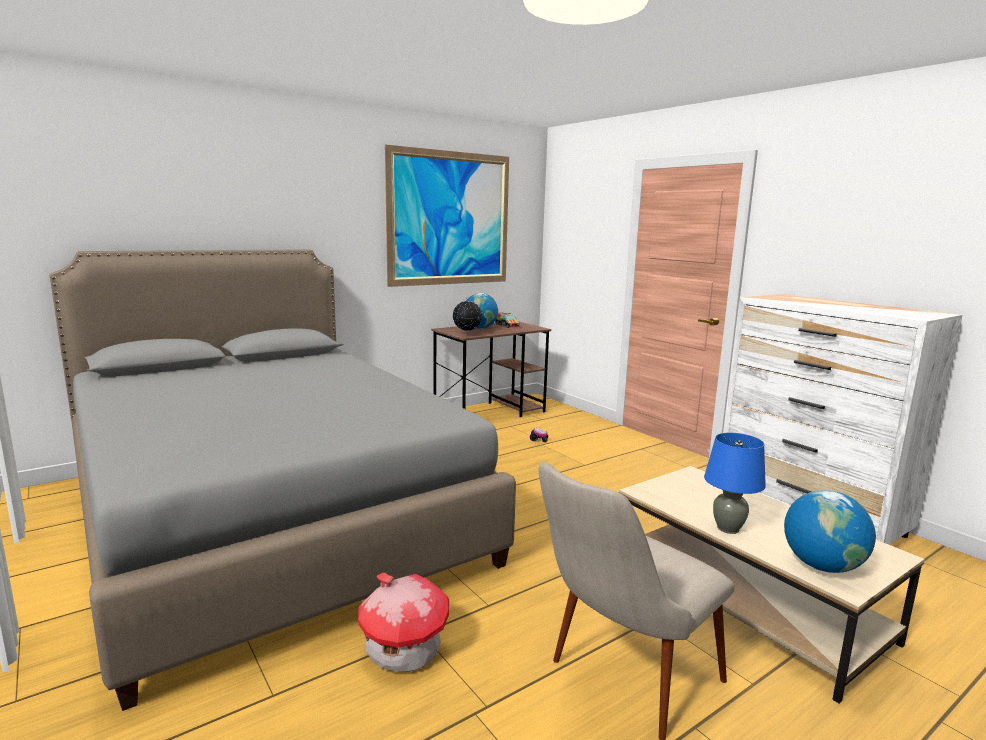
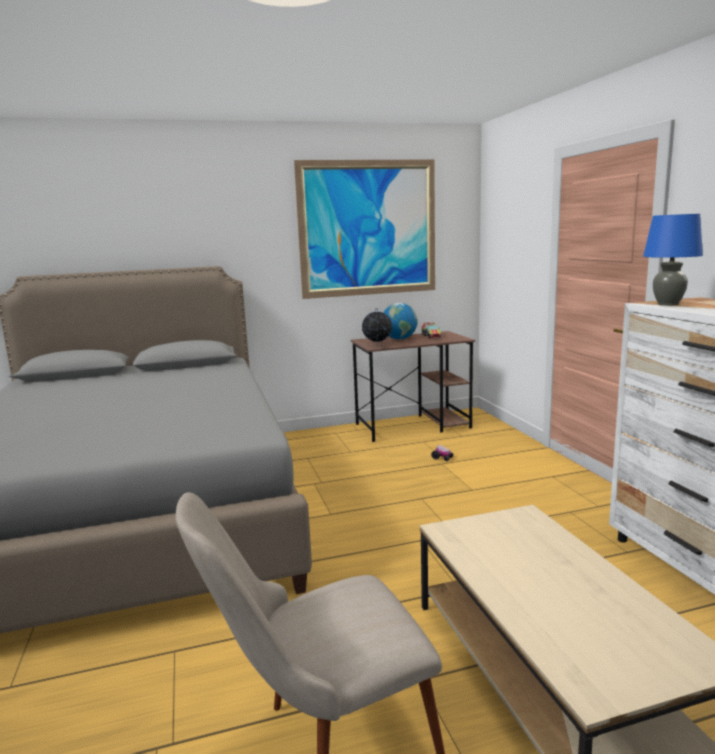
camera: 20 degrees right, 0 degrees up
toy house [358,573,449,672] -> none
blue table lamp [704,433,766,534] -> blue table lamp moved to [643,214,703,305]
globe [784,490,876,573] -> none

